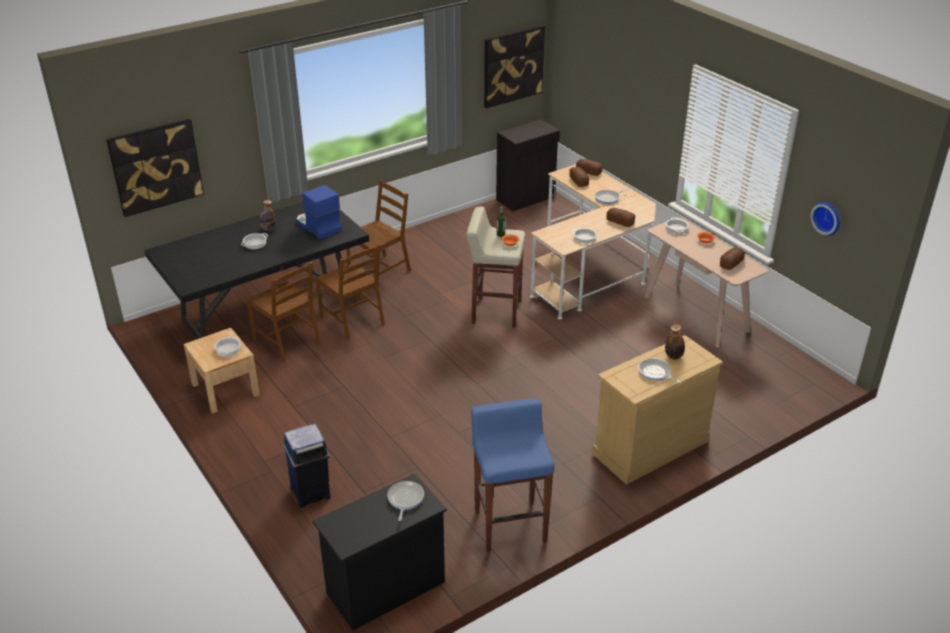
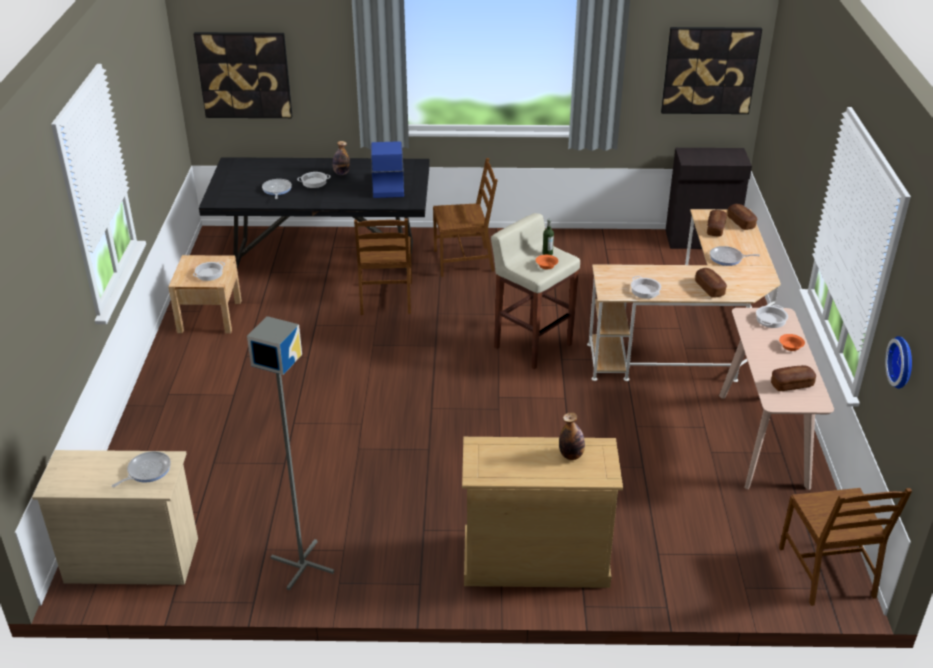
camera: 35 degrees right, 0 degrees up
brown chair [247,262,321,362] -> brown chair moved to [779,488,912,606]
blue trash can [283,424,331,508] -> none
black dresser [312,474,447,630] -> beige dresser [32,450,198,585]
blue stool [471,398,554,552] -> grey floor lamp [247,316,334,590]
frying pan [638,358,681,383] -> frying pan moved to [262,179,292,199]

